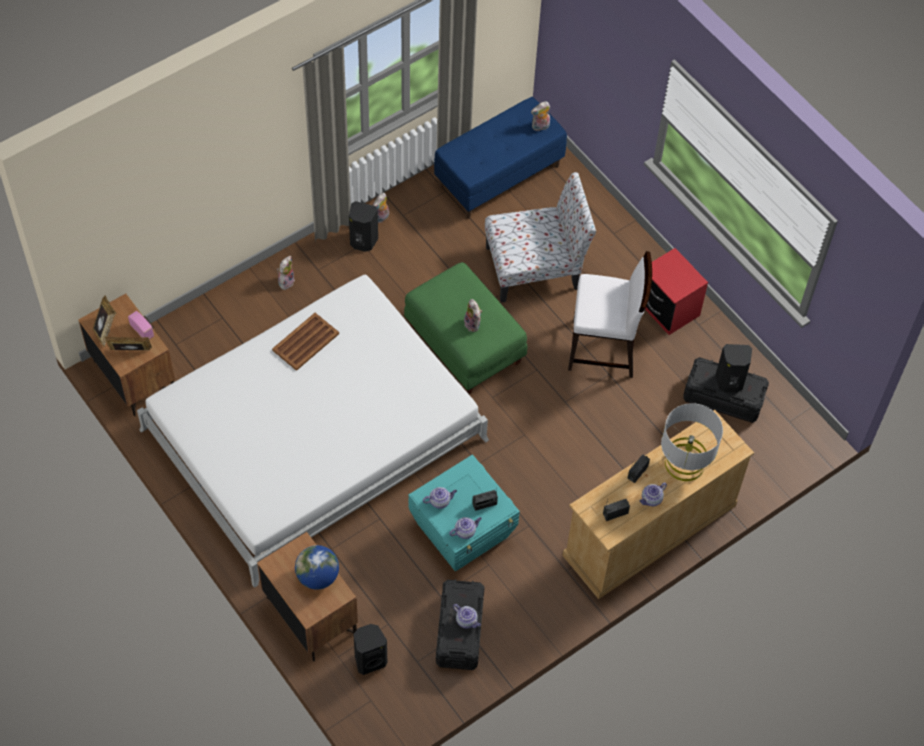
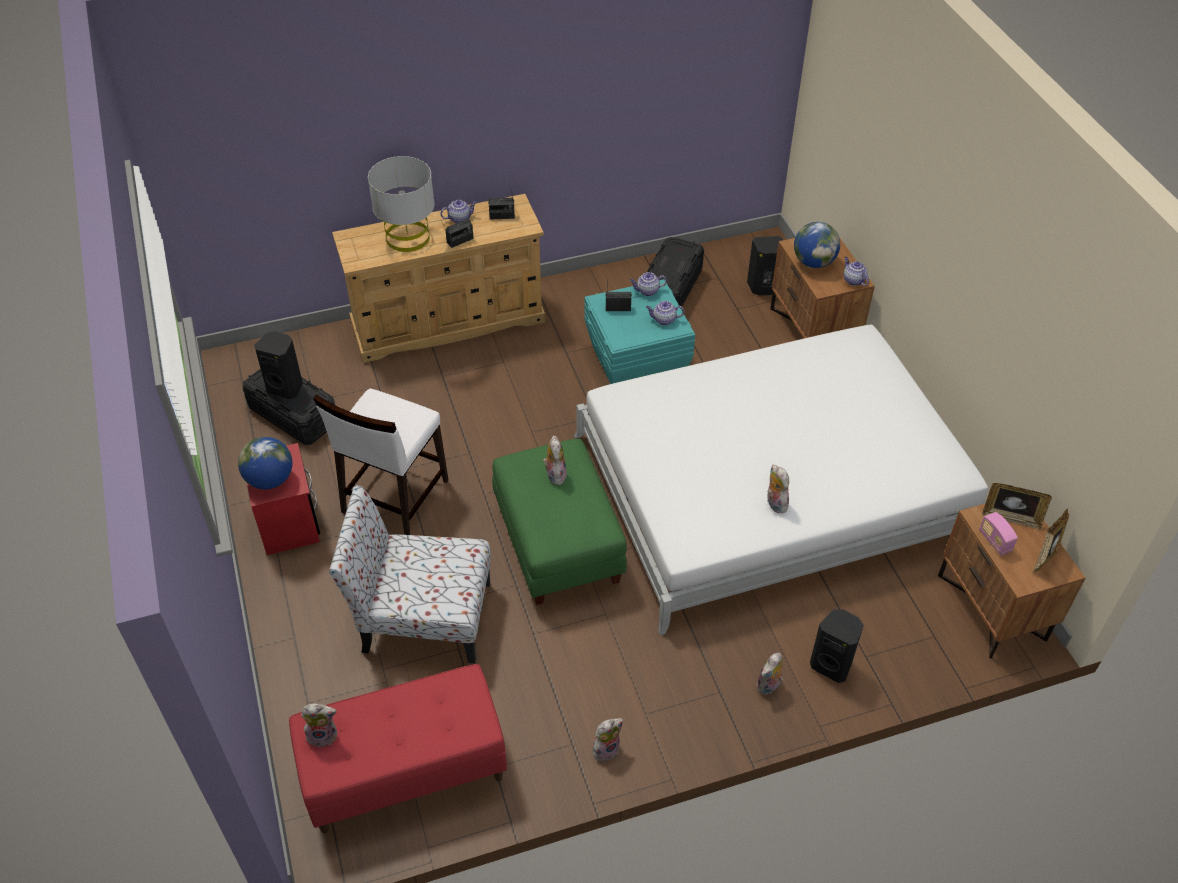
camera: 160 degrees left, 10 degrees down
brown tray [272,313,339,371] -> plush toy [767,465,789,513]
black speaker [349,201,378,252] -> black speaker moved to [810,609,864,683]
blue bench [434,97,567,219] -> red bench [289,664,507,833]
teapot [453,604,481,628] -> teapot moved to [844,257,869,286]
white chair [568,251,652,378] -> white chair turned 90 degrees counterclockwise [313,388,449,535]
none -> globe [238,437,292,489]

